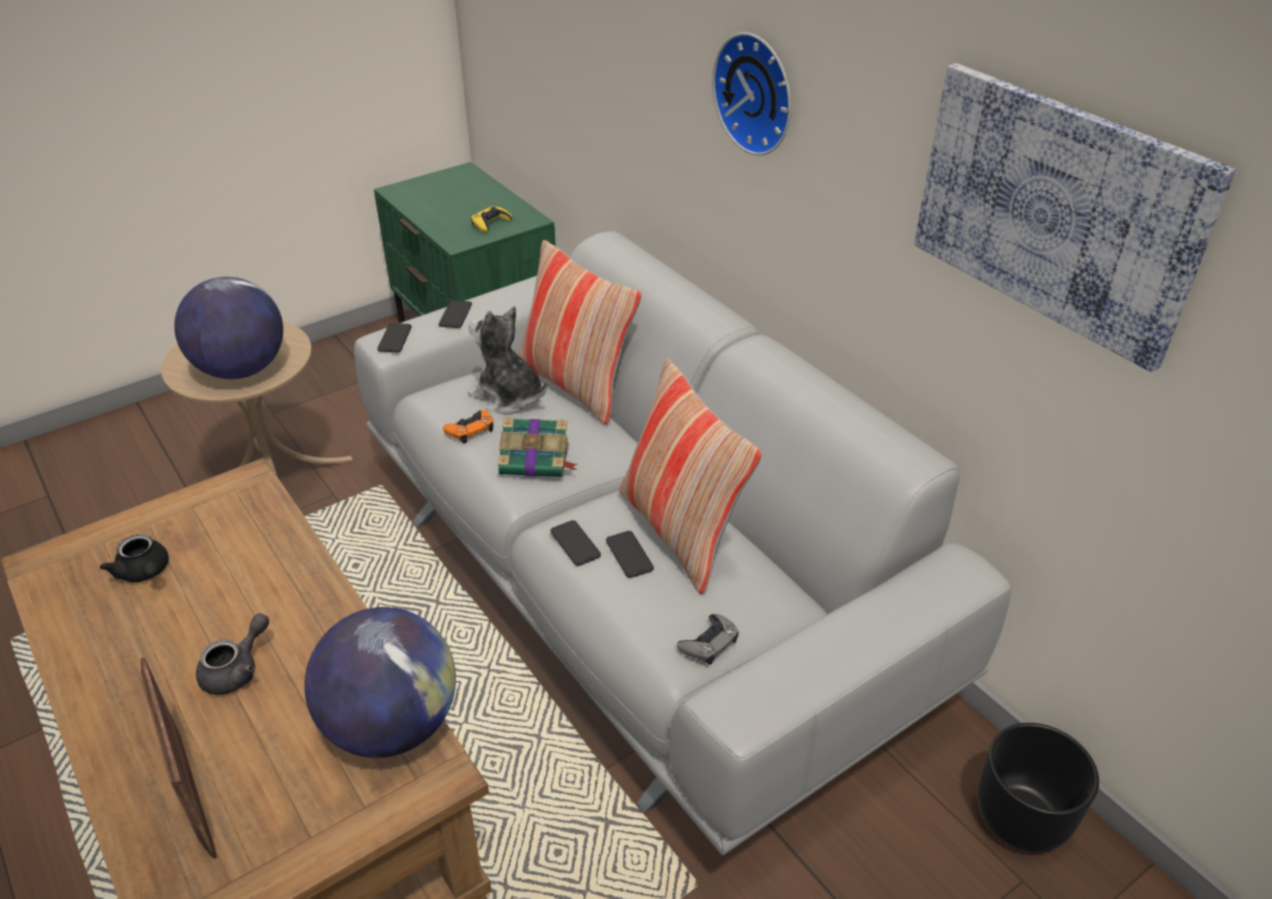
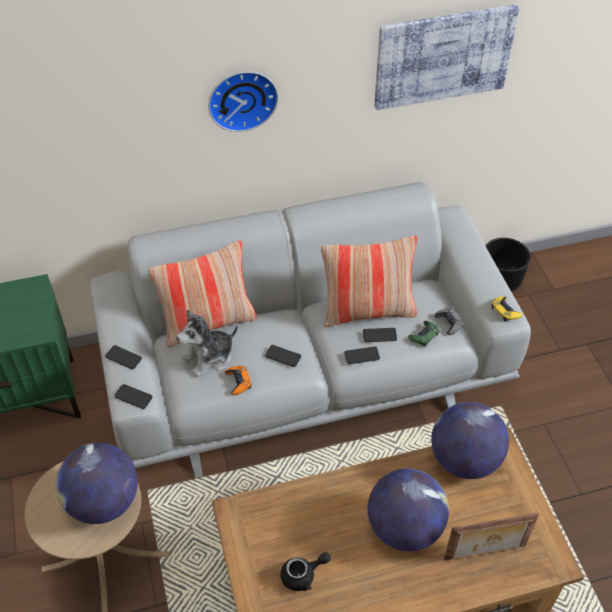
camera: 70 degrees left, 10 degrees up
grey teapot [196,614,269,695] -> globe [368,469,449,551]
yellow game controller [471,206,512,233] -> yellow game controller moved to [492,296,522,322]
book [498,418,577,477] -> phone [265,345,301,367]
none -> green game controller [408,321,439,347]

